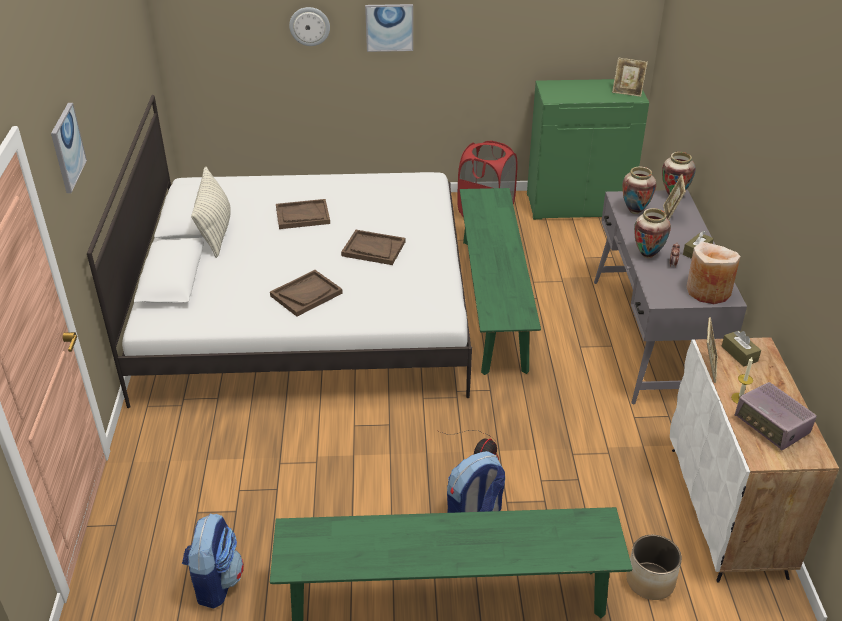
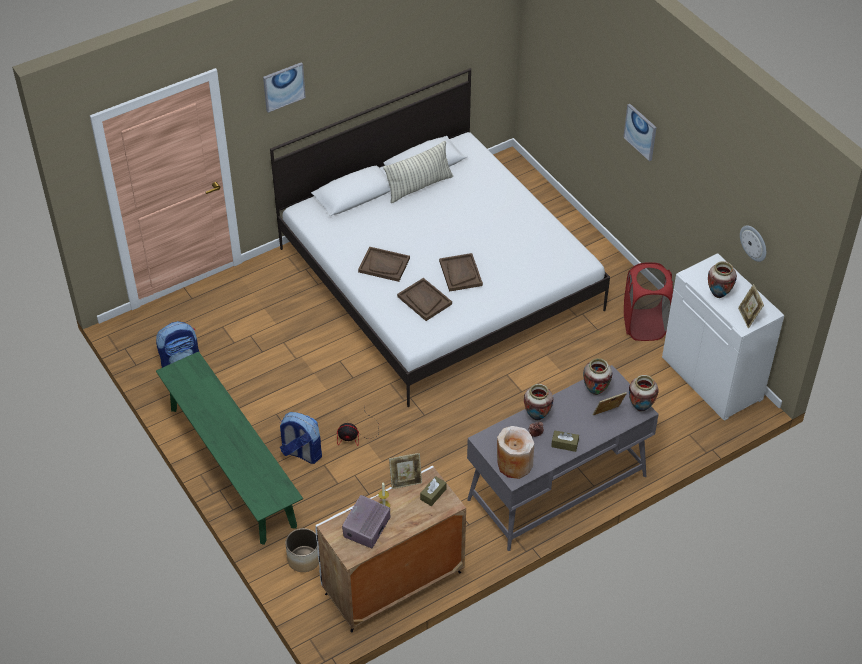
camera: 60 degrees right, 10 degrees up
brown tray [276,199,330,229] -> brown tray moved to [397,278,452,321]
wall clock [289,7,330,46] -> wall clock moved to [740,225,766,262]
green bench [460,188,541,375] -> none
green cabinet [527,79,649,220] -> white cabinet [662,253,784,421]
none -> vase [708,261,737,298]

